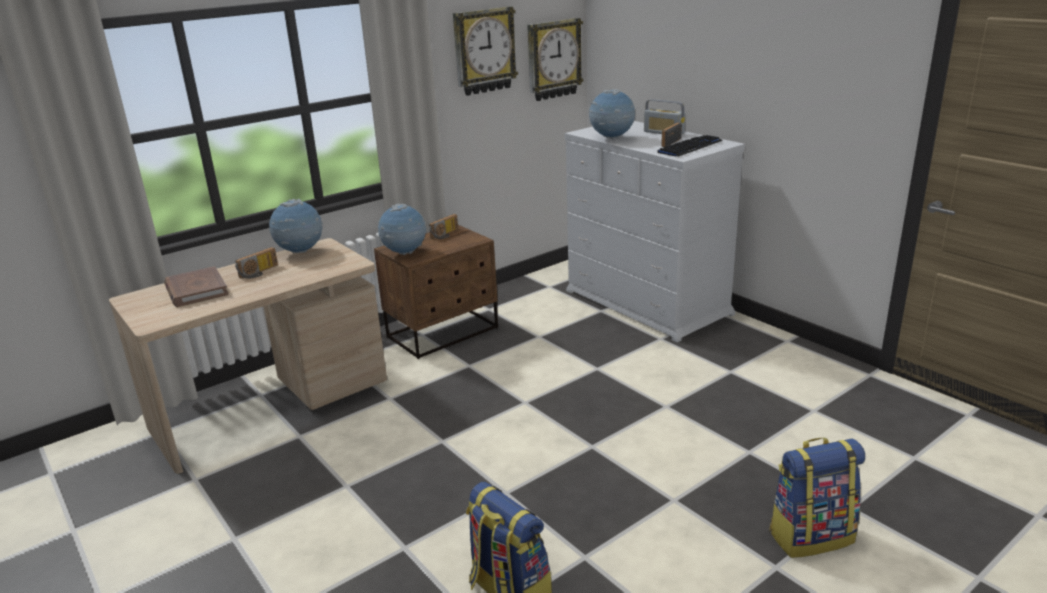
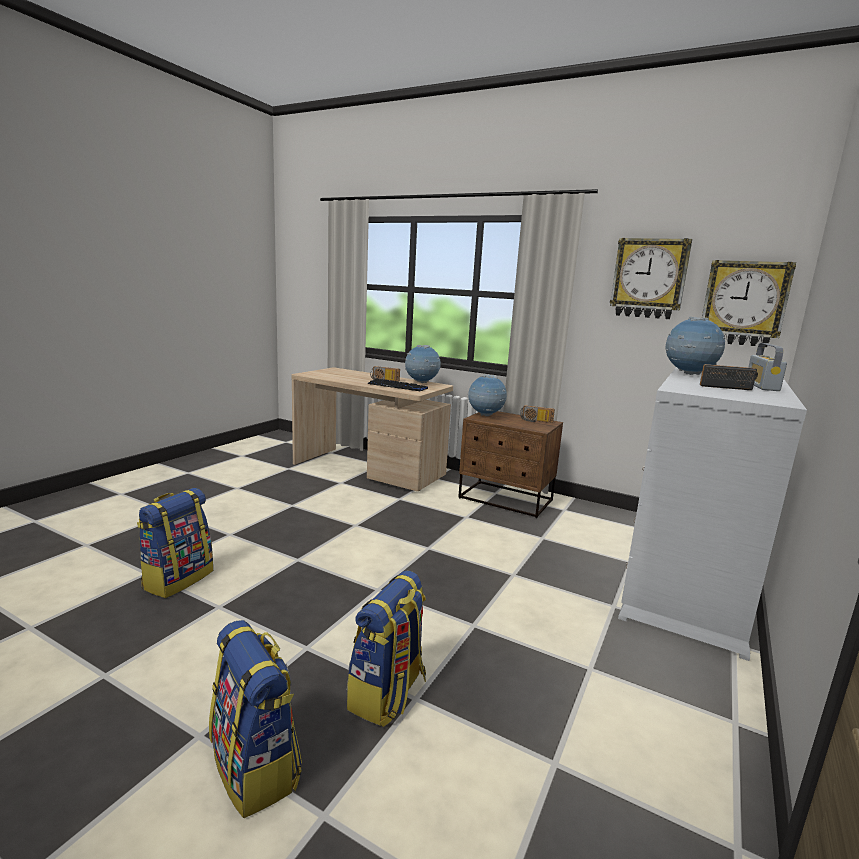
camera: 65 degrees right, 10 degrees down
brown book [164,266,229,307] -> none
keyboard [657,135,723,157] -> keyboard moved to [367,379,428,391]
none -> backpack [347,570,426,727]

